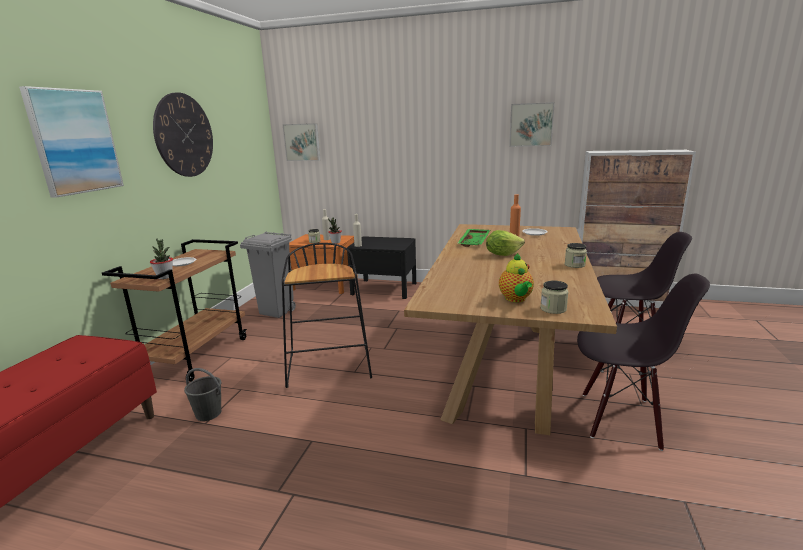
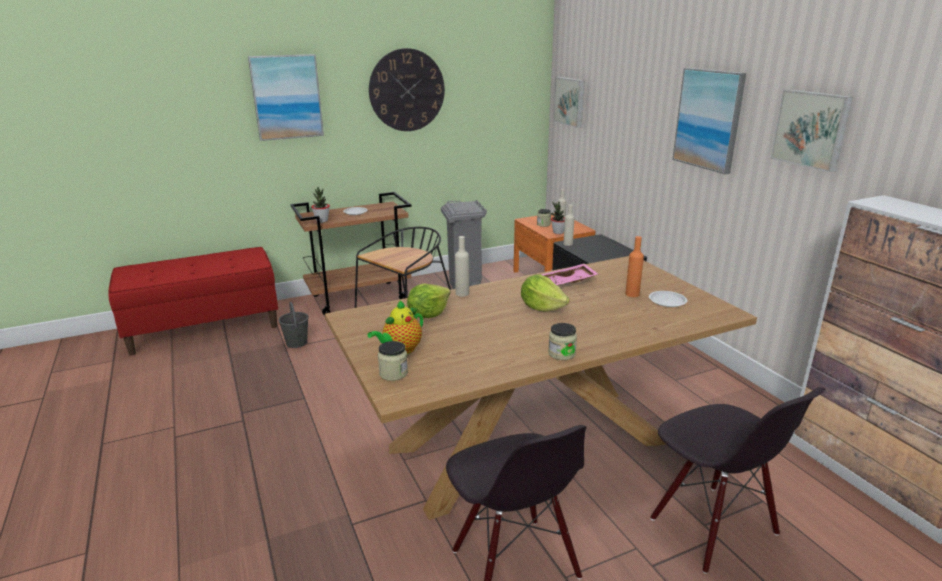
camera: 50 degrees right, 5 degrees up
green tray [457,229,490,247] -> pink tray [541,264,598,285]
none -> lettuce [407,284,451,318]
none -> beige bottle [455,236,469,297]
none -> picture [672,68,746,174]

